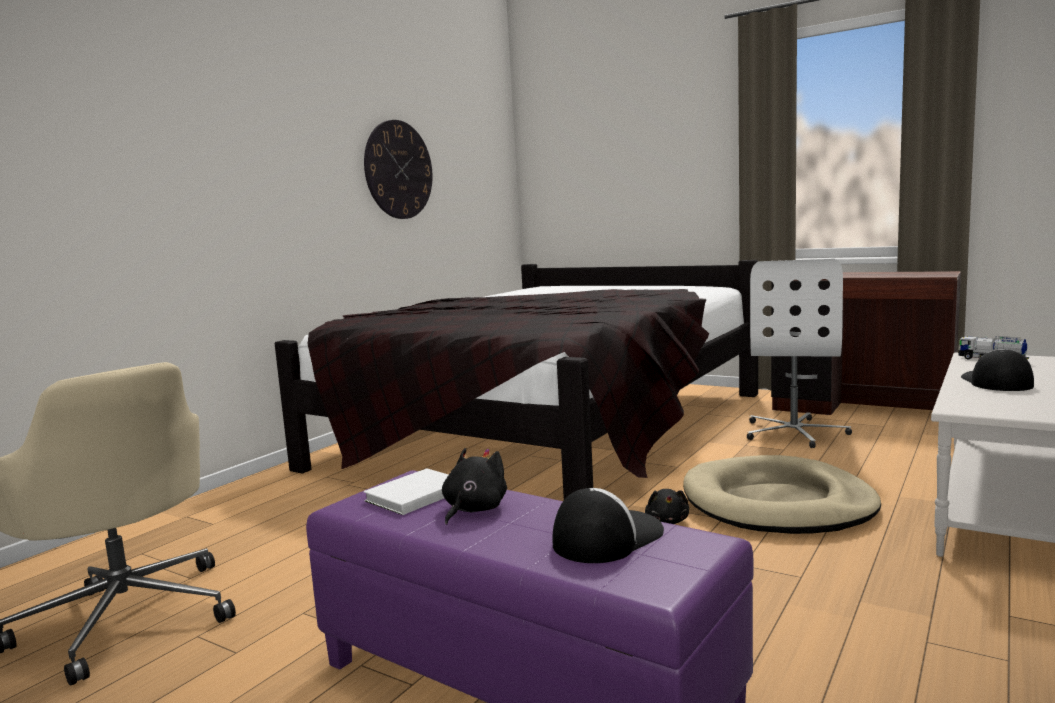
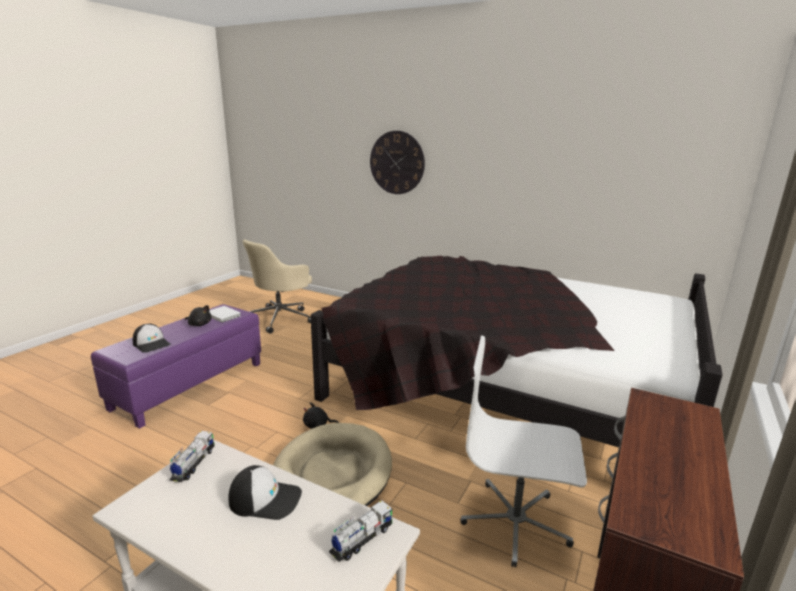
camera: 85 degrees right, 10 degrees up
wall clock [364,120,433,219] -> wall clock moved to [370,131,425,194]
none -> toy truck [169,431,215,482]

